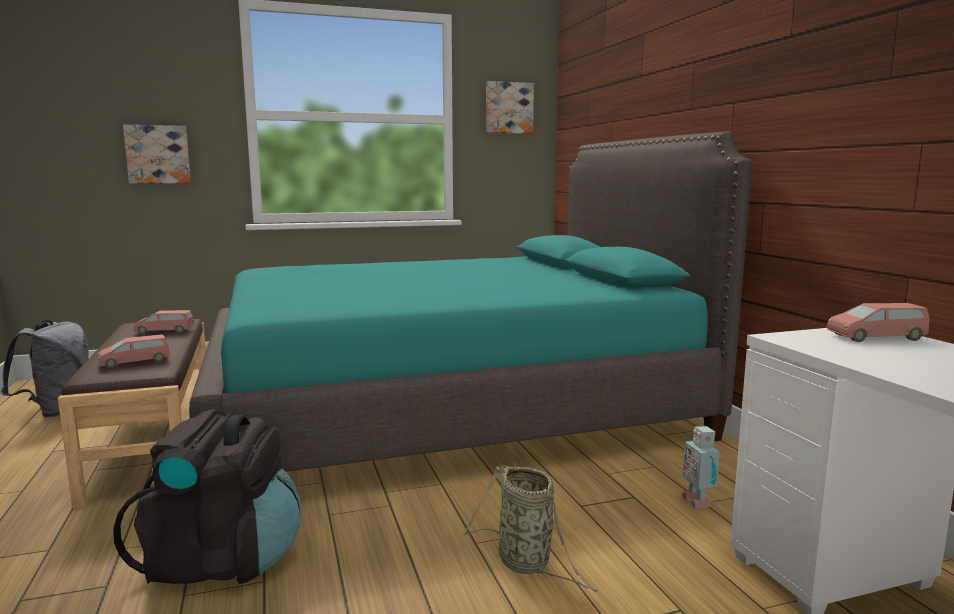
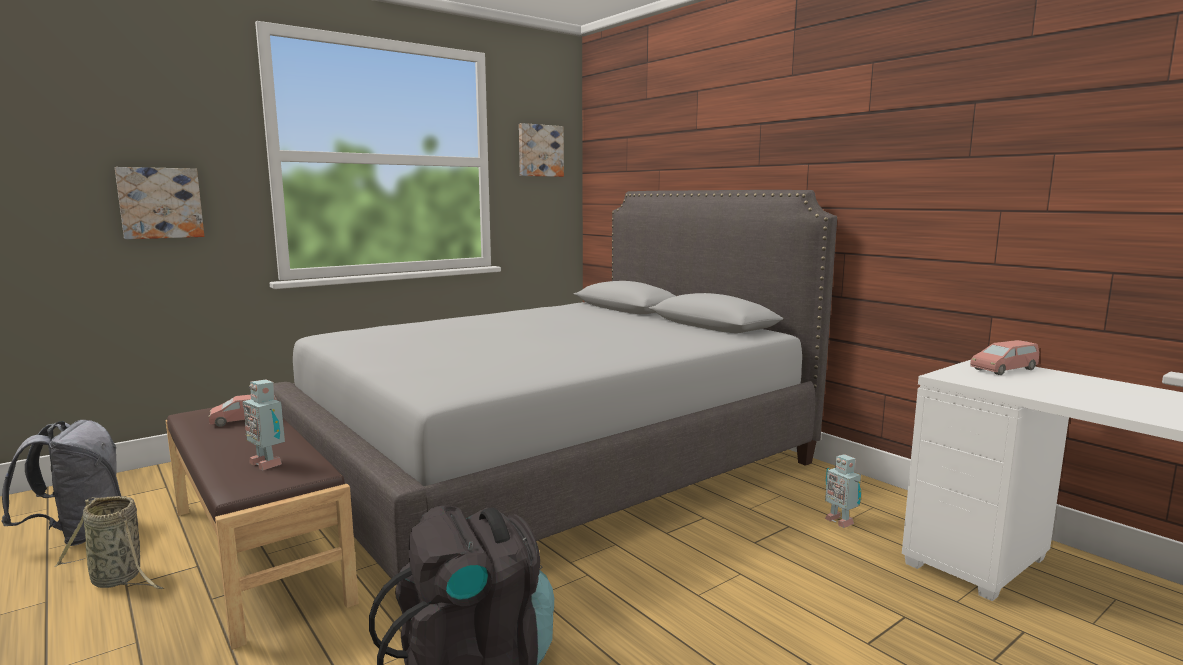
camera: 20 degrees left, 0 degrees up
pink toy car [98,334,170,368] -> toy robot [243,379,285,470]
turquoise bed [189,131,752,472] -> grey bed [274,190,837,585]
basket [463,465,597,592] -> basket moved to [55,496,164,589]

